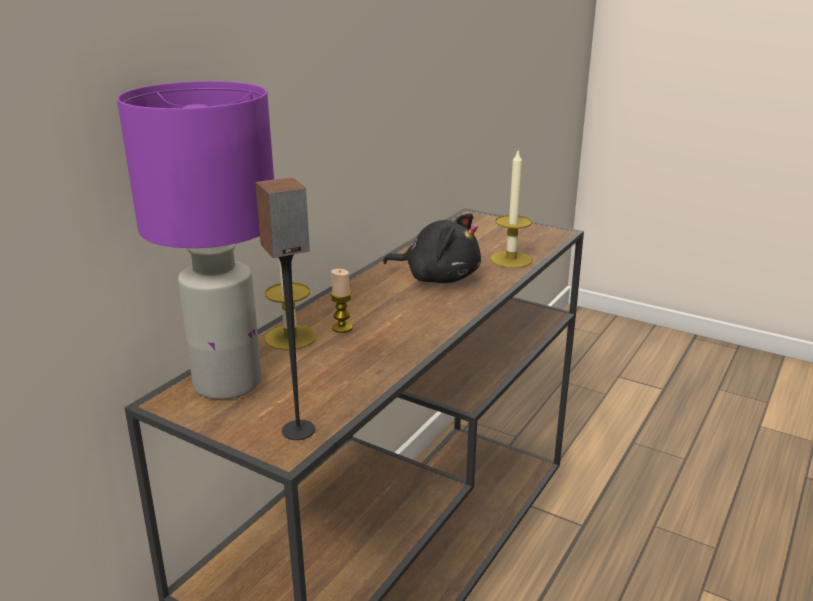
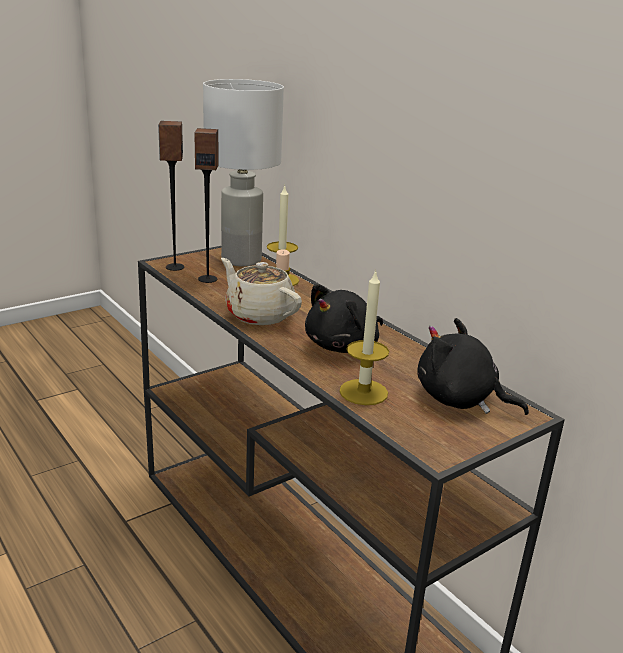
camera: 110 degrees right, 0 degrees up
purple table lamp [117,81,274,399] -> white table lamp [203,79,284,266]
none -> speaker [194,128,218,283]
none -> beige teapot [221,258,302,325]
none -> black plush toy [417,318,529,415]

